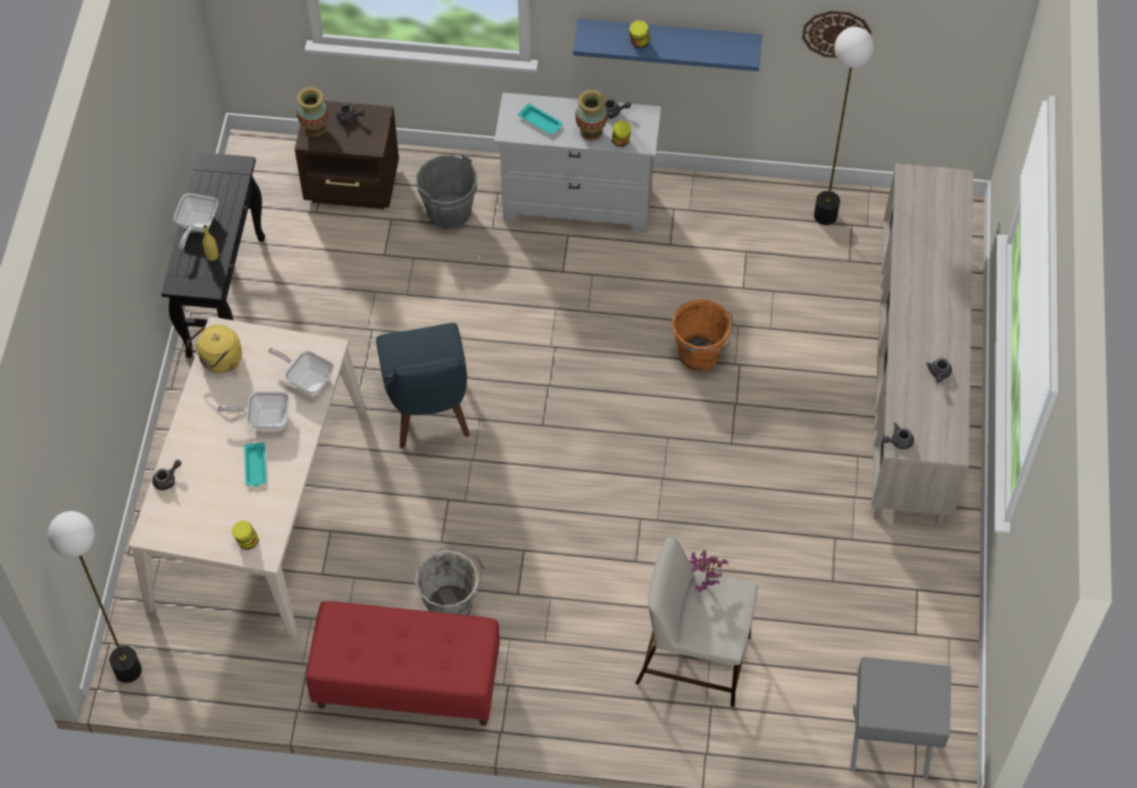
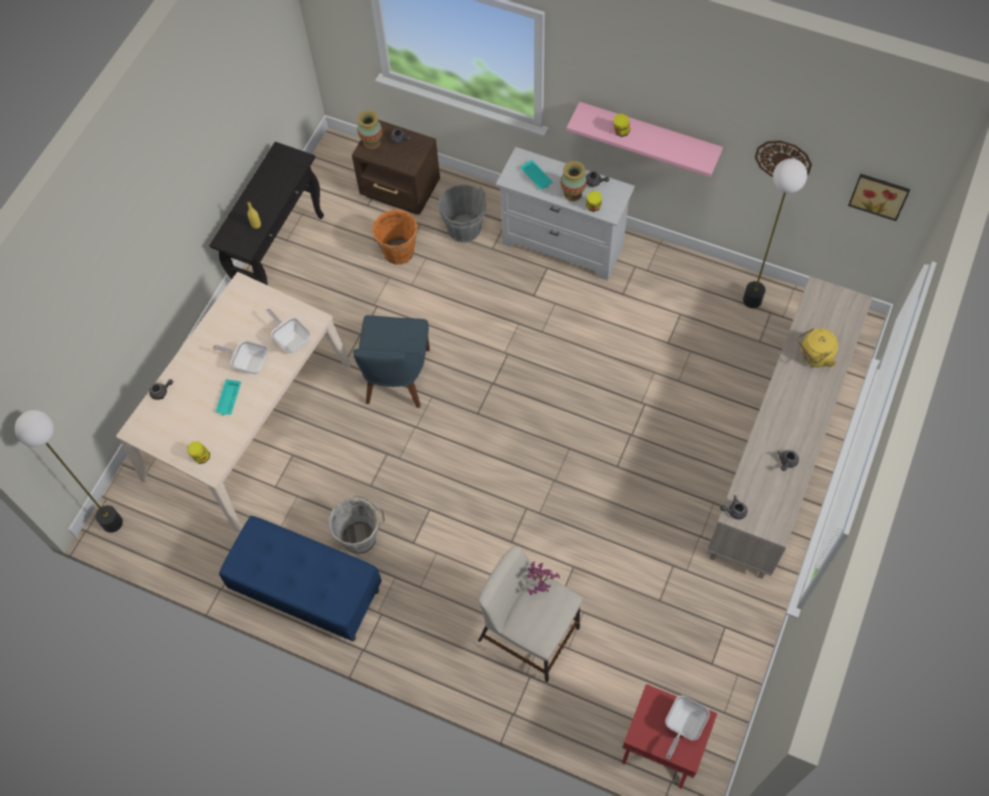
camera: 20 degrees right, 5 degrees up
frying pan [174,193,218,250] -> frying pan moved to [665,695,710,760]
yellow kettle [187,325,242,373] -> yellow kettle moved to [797,328,838,367]
red bench [306,601,500,726] -> blue bench [219,516,382,641]
blue shelf [573,19,762,71] -> pink shelf [566,102,723,177]
orange bucket [672,299,733,371] -> orange bucket moved to [372,210,419,265]
grey nightstand [850,657,951,780] -> red nightstand [622,684,717,789]
none -> picture [848,174,910,221]

